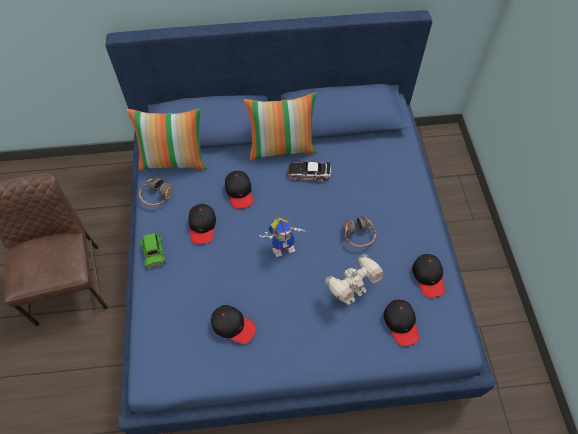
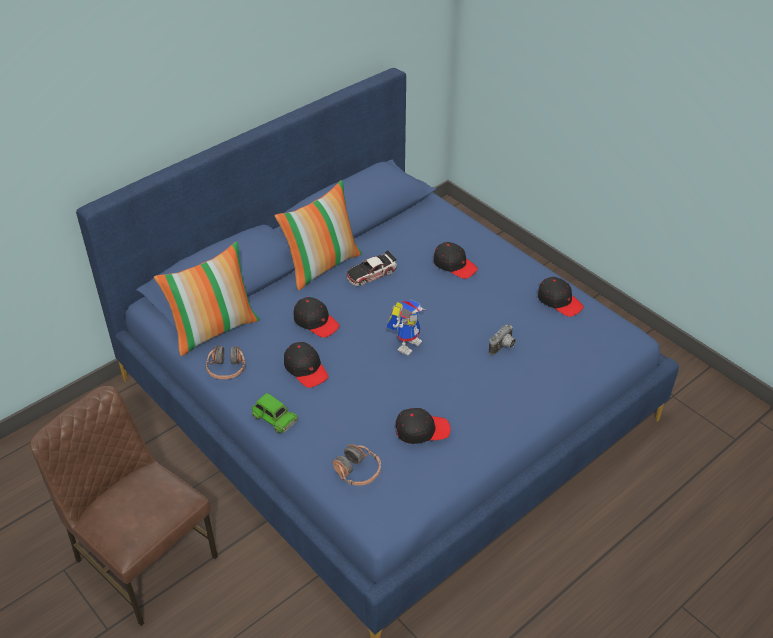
camera: 35 degrees left, 15 degrees down
toy robot [325,254,384,305] -> camera [489,324,516,355]
headphones [344,216,376,248] -> headphones moved to [333,444,381,486]
black cap [383,300,419,346] -> black cap moved to [433,242,478,279]

